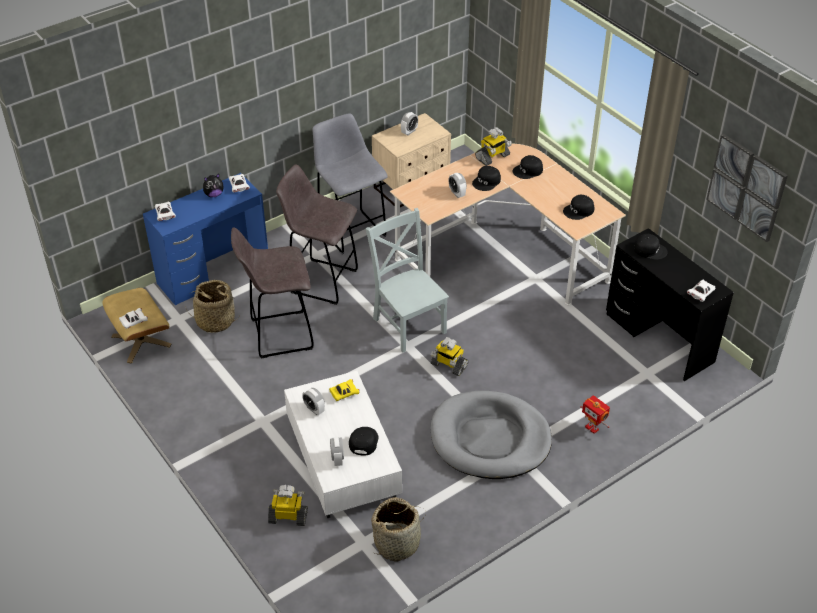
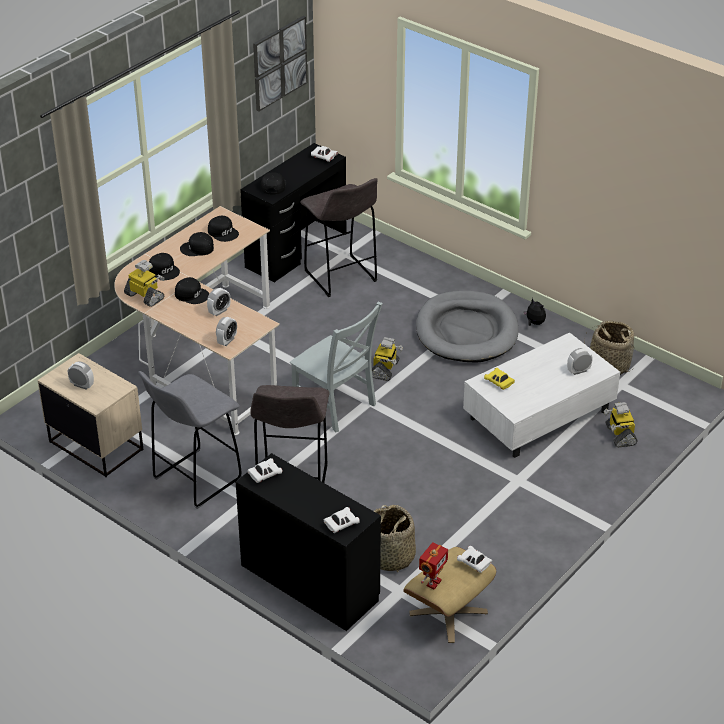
camera: 105 degrees left, 5 degrees down
blue desk [143,173,268,305] -> black desk [236,453,381,631]
plush toy [203,174,223,197] -> plush toy moved to [523,298,546,326]
grey stool [231,227,314,358] -> grey stool moved to [300,178,377,297]
alarm clock [302,388,325,415] -> alarm clock moved to [216,317,237,346]
black cap [349,427,379,455] -> black cap moved to [180,232,214,256]
grey chair [366,208,449,353] -> grey chair turned 90 degrees counterclockwise [290,302,383,432]
toy robot [580,395,610,434] -> toy robot moved to [419,542,448,590]

